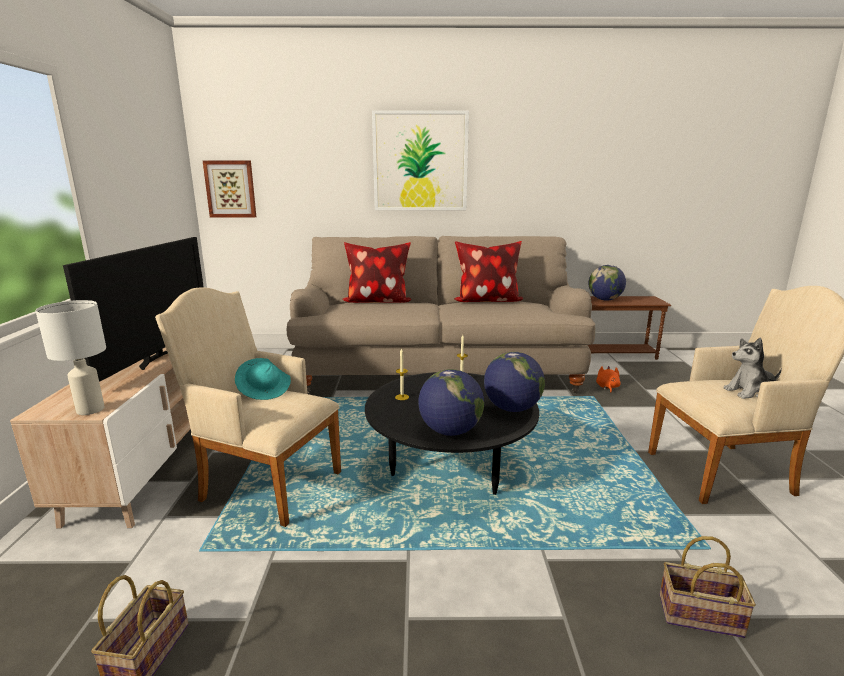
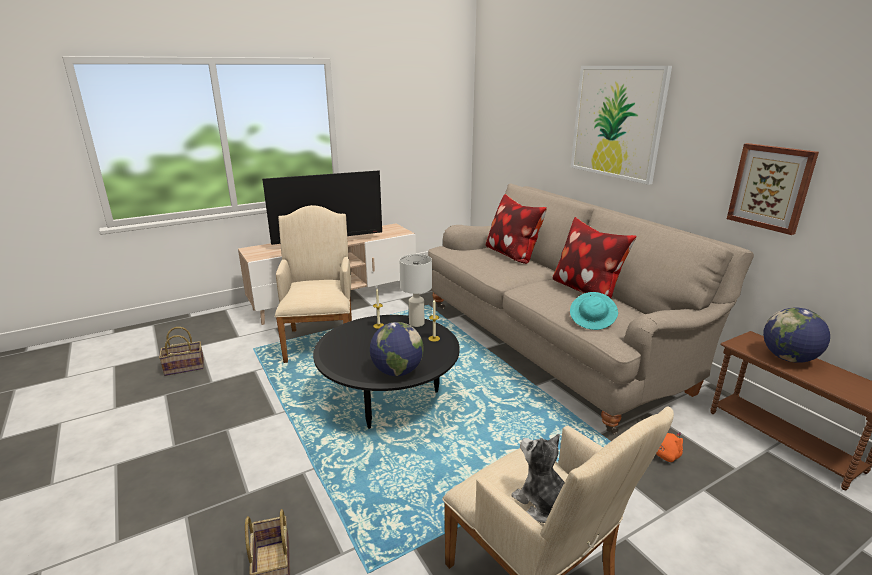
camera: 60 degrees right, 5 degrees up
white table lamp [35,300,106,415] -> white table lamp moved to [400,254,432,327]
picture [203,161,256,218] -> picture moved to [727,143,819,235]
turquoise hat [235,358,291,400] -> turquoise hat moved to [570,292,618,330]
globe [418,369,484,436] -> none

